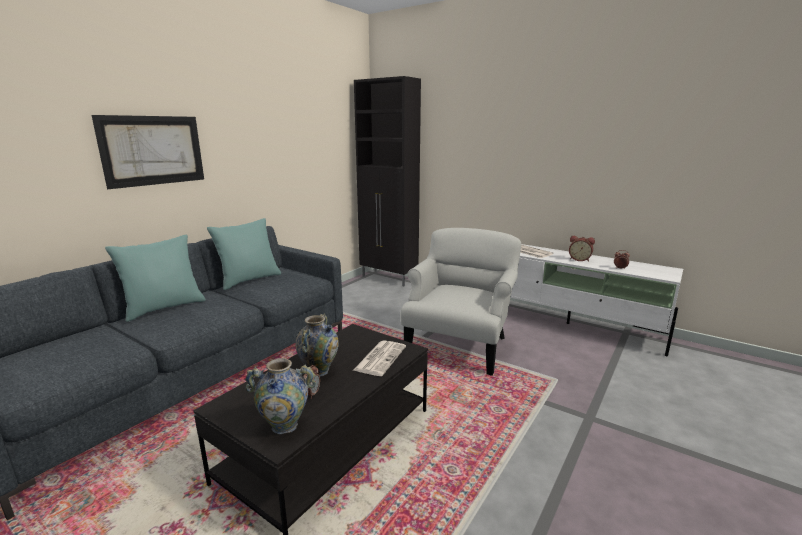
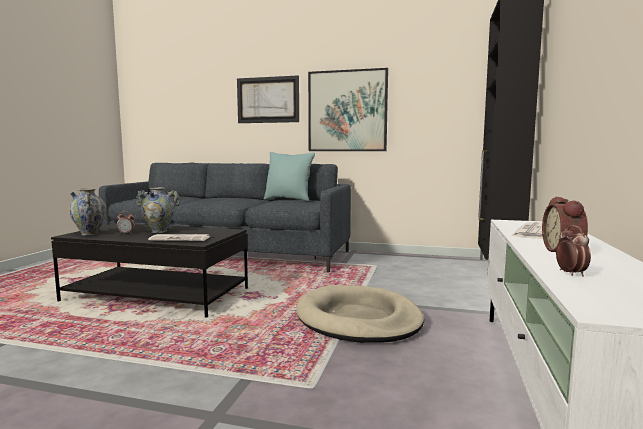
camera: 70 degrees right, 10 degrees down
turquoise pillow [105,235,206,322] -> none
white armchair [400,228,521,376] -> beige dog bed [296,285,424,343]
none -> picture [308,68,388,151]

